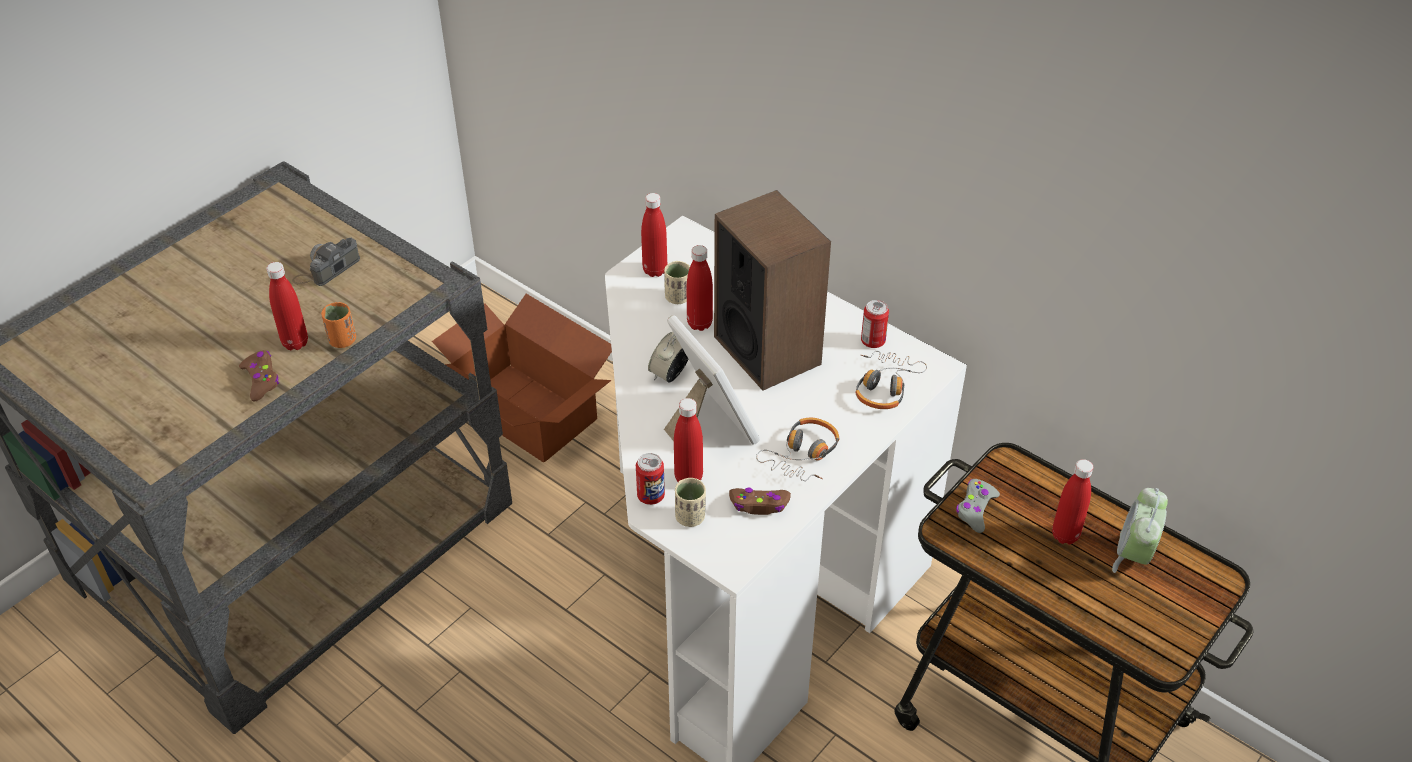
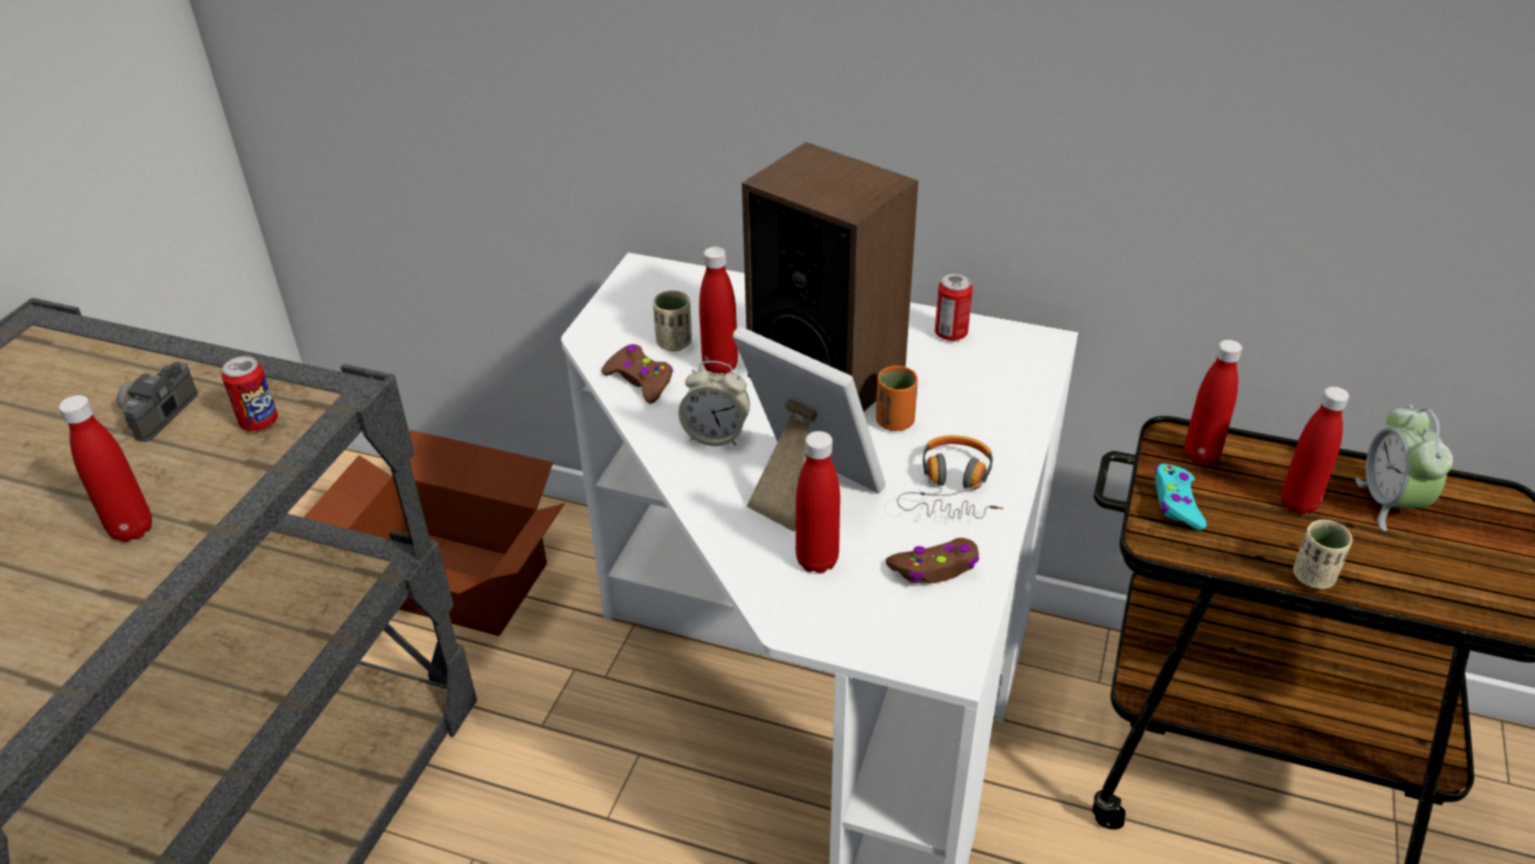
camera: 20 degrees left, 5 degrees down
brown game controller [239,350,279,402] -> brown game controller moved to [601,344,673,404]
orange cup [321,302,356,348] -> orange cup moved to [876,366,918,431]
can [636,453,665,505] -> can moved to [221,356,278,431]
red bottle [641,193,667,277] -> red bottle moved to [1184,340,1242,465]
alarm clock [648,332,689,383] -> alarm clock turned 90 degrees counterclockwise [679,361,750,446]
beige cup [675,478,706,527] -> beige cup moved to [1293,520,1353,589]
headphones [855,351,927,409] -> none
grey game controller [956,479,1000,533] -> turquoise game controller [1155,464,1207,530]

